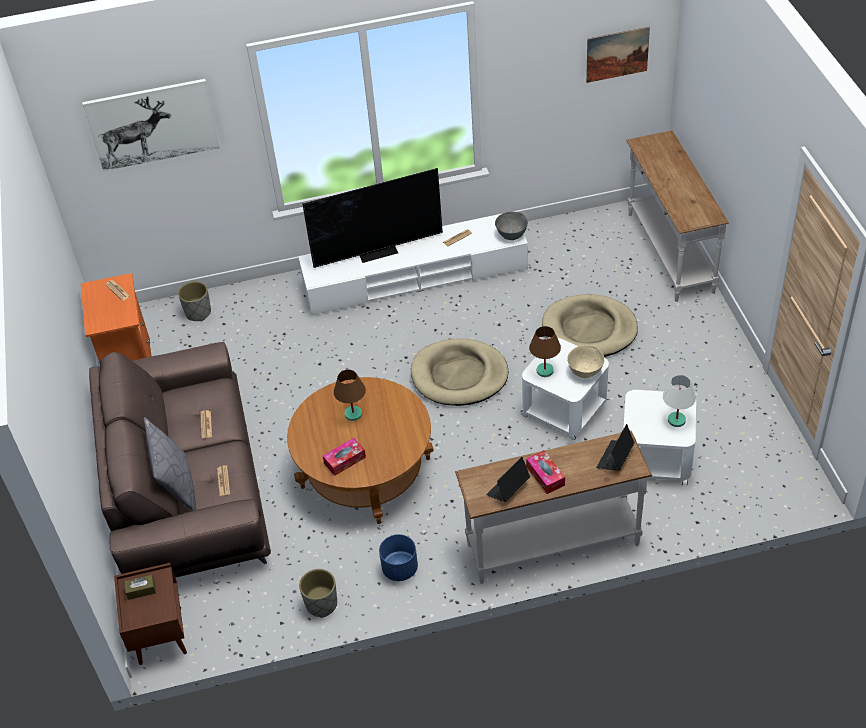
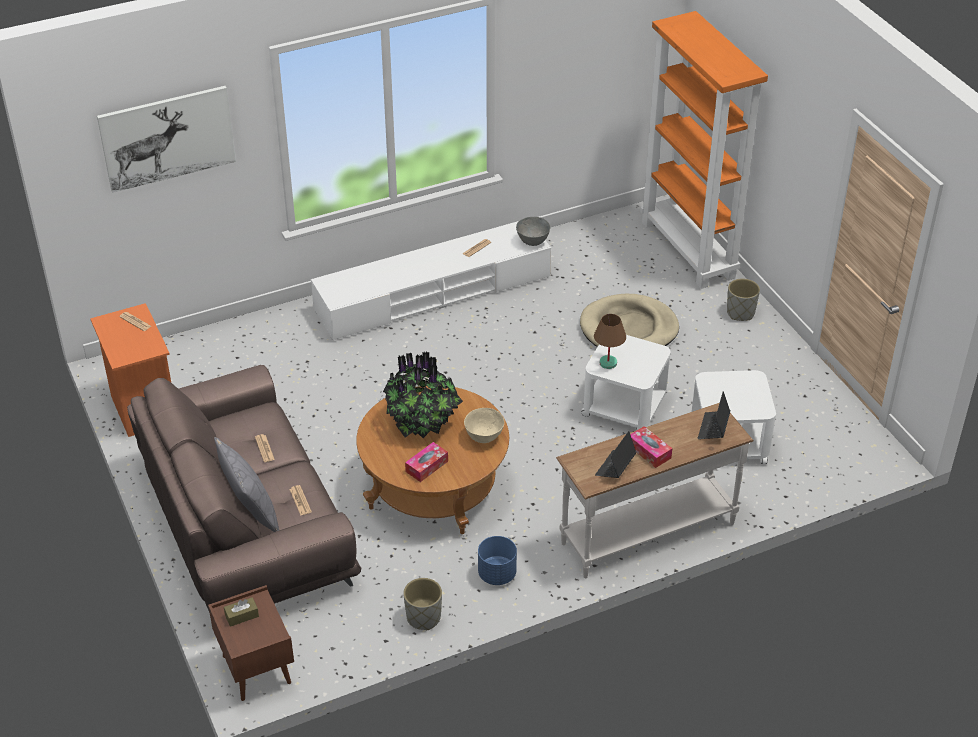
camera: 15 degrees left, 5 degrees down
grey planter [178,281,211,321] -> grey planter moved to [727,279,760,321]
television [302,168,443,268] -> none
brown table lamp [334,370,366,421] -> potted plant [383,351,463,438]
beige dog bed [411,338,508,406] -> none
beige bowl [567,345,604,378] -> beige bowl moved to [464,408,504,443]
picture [586,27,650,83] -> none
white console table [626,130,728,302] -> orange bookcase [640,11,768,289]
white table lamp [663,375,696,427] -> none

